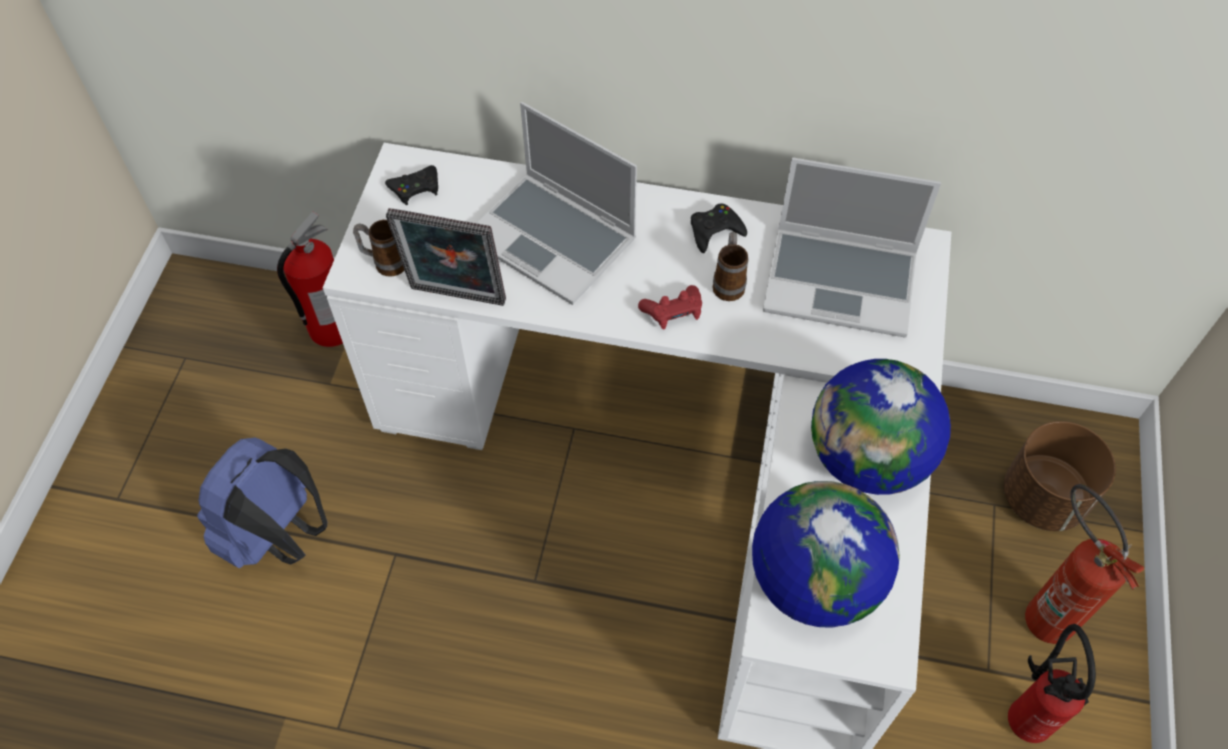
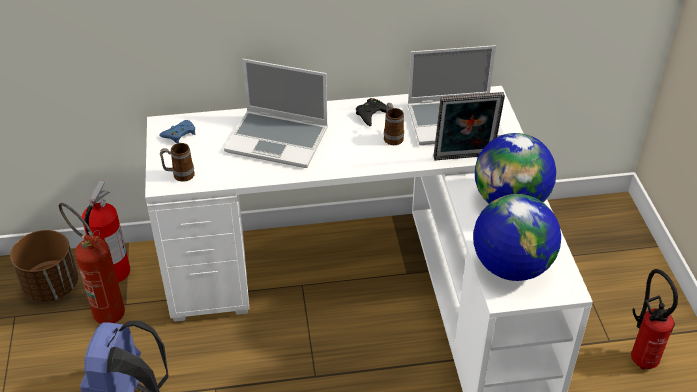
camera: 20 degrees left, 15 degrees down
black game controller [385,165,438,205] -> blue game controller [159,120,195,143]
picture frame [386,208,506,306] -> picture frame moved to [433,92,505,161]
red game controller [638,285,702,330] -> none
brown planter [1004,421,1116,531] -> brown planter moved to [10,230,78,302]
fire extinguisher [1025,484,1144,644] -> fire extinguisher moved to [59,203,125,324]

